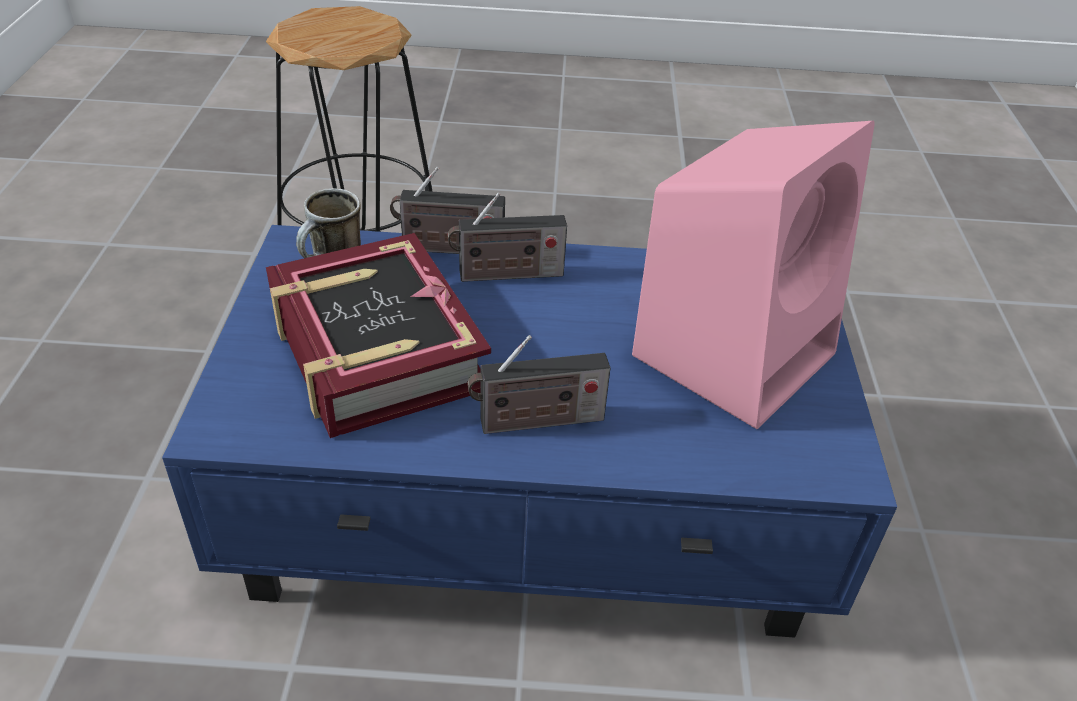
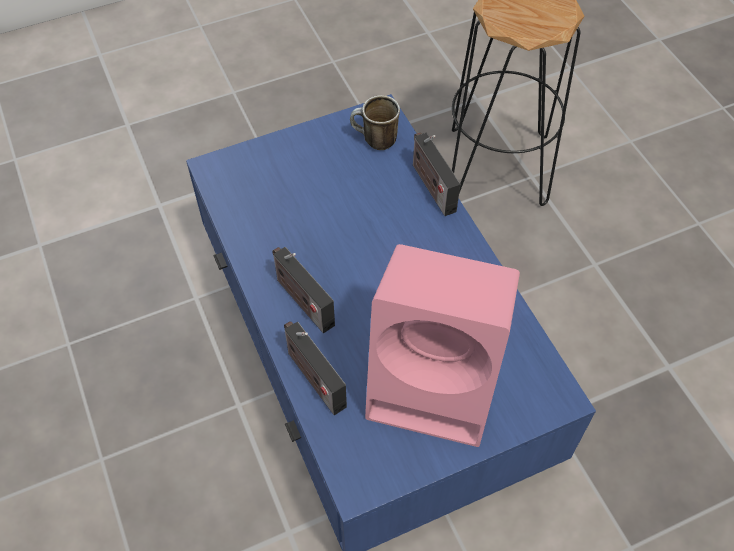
camera: 65 degrees right, 15 degrees up
book [266,233,491,438] -> none
radio [448,193,567,282] -> radio moved to [284,321,347,415]

